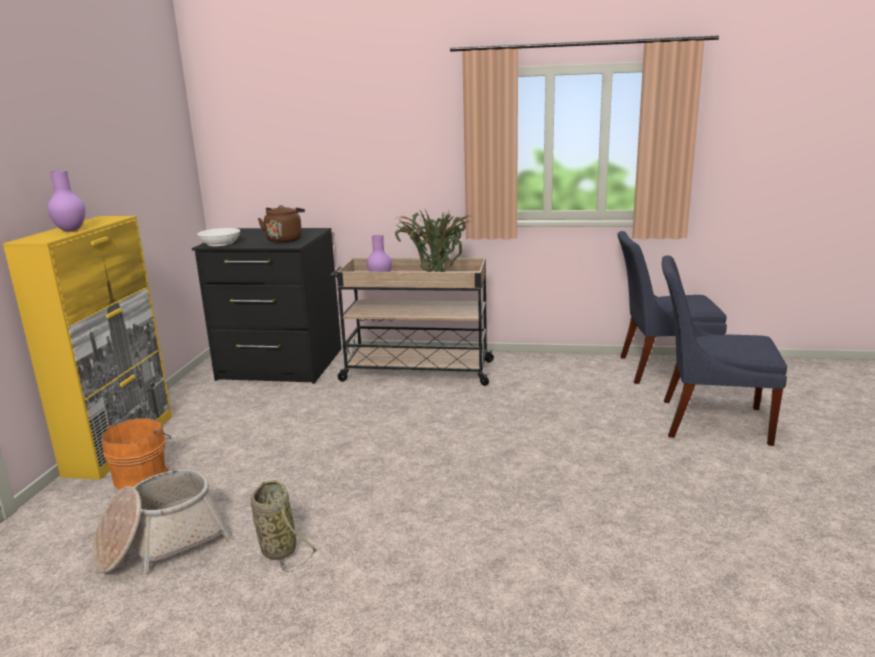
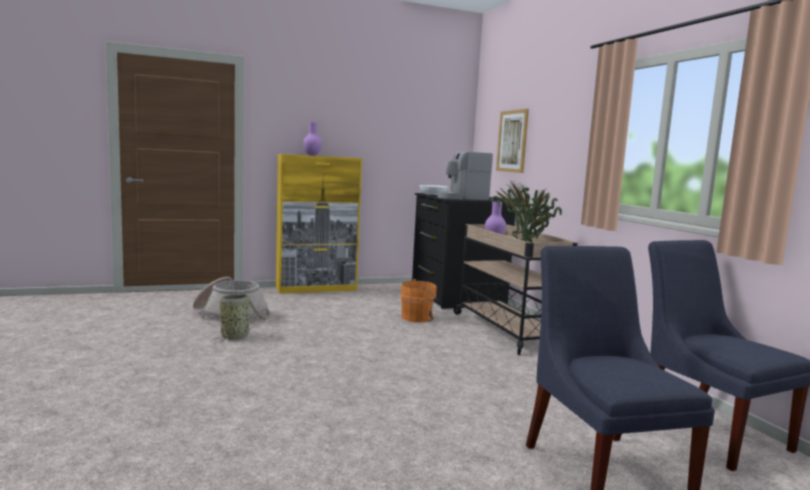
camera: 60 degrees right, 10 degrees down
orange bucket [101,418,171,490] -> orange bucket moved to [400,279,439,322]
brown kettle [258,205,305,243] -> coffee machine [437,152,493,200]
none -> picture [496,109,529,173]

